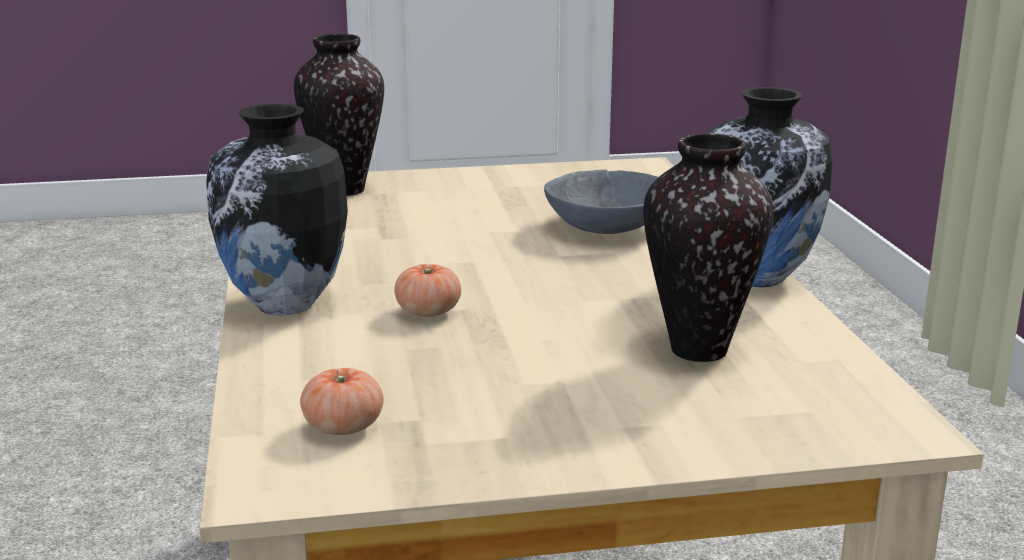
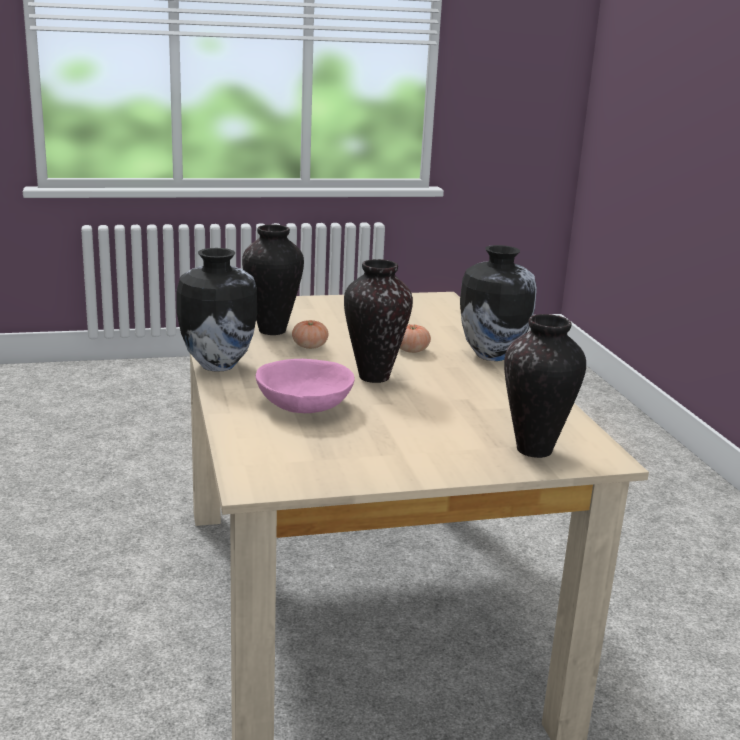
camera: 175 degrees right, 0 degrees up
tomato [300,368,384,435] -> tomato moved to [292,320,329,349]
grey bowl [544,170,658,234] -> pink bowl [256,359,355,413]
none -> vase [344,259,413,383]

